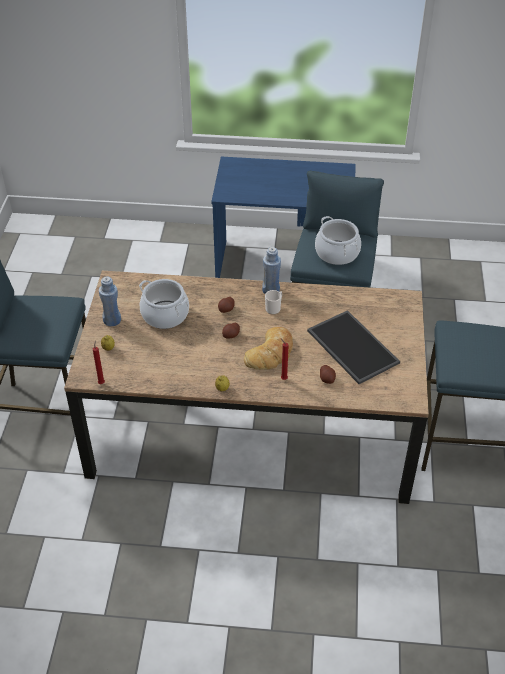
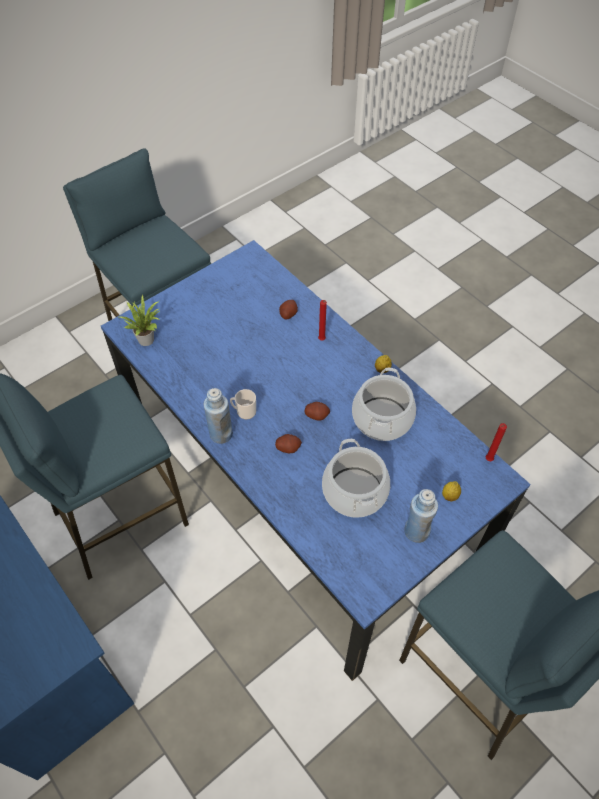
camera: 135 degrees left, 10 degrees up
brown dining table [64,271,429,504] -> blue dining table [101,240,531,681]
bread [244,327,293,370] -> none
tray [307,310,400,384] -> none
cooking pot [315,216,361,265] -> cooking pot moved to [352,368,416,441]
none -> potted plant [119,294,160,346]

